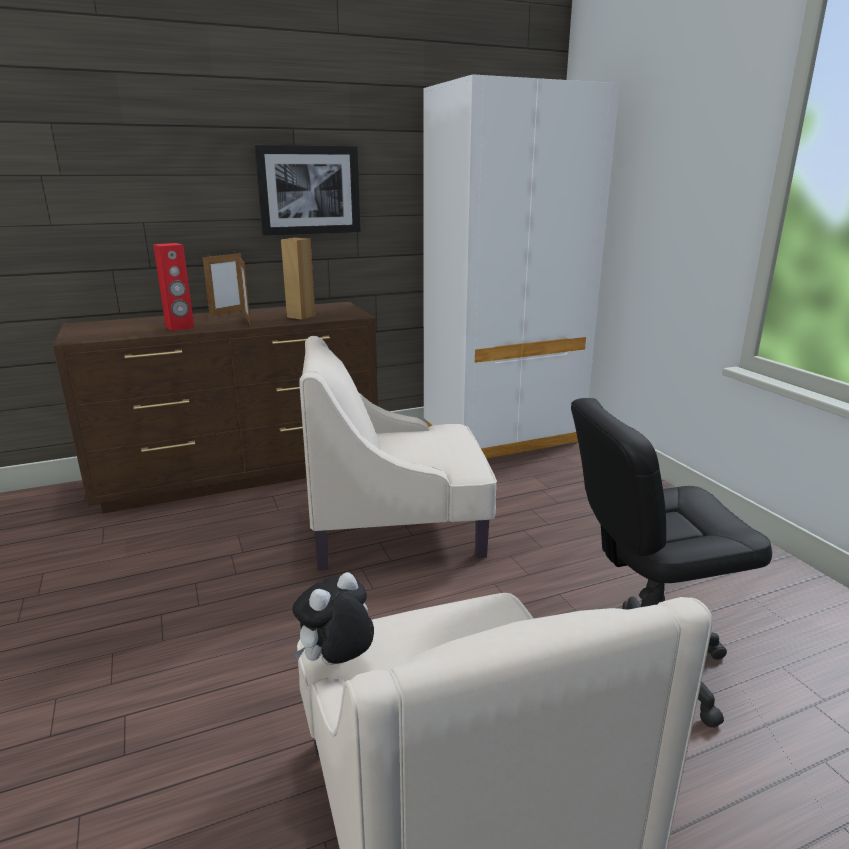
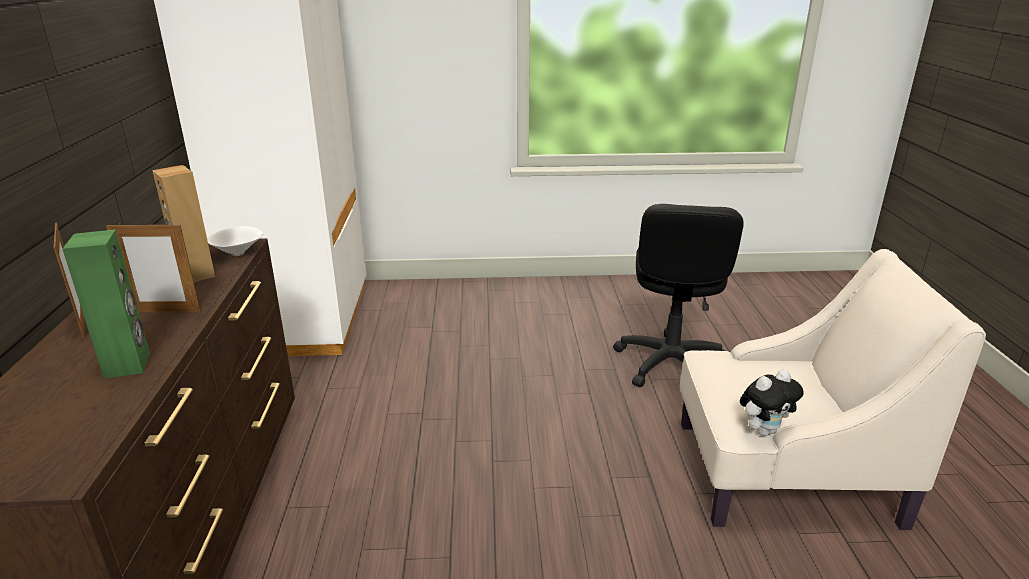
camera: 70 degrees left, 5 degrees up
red speaker [153,243,194,331] -> green speaker [63,229,150,379]
picture [254,145,361,236] -> none
plush toy [292,572,374,665] -> plush toy turned 90 degrees counterclockwise [740,370,804,436]
beige armchair [299,336,497,571] -> none
none -> white bowl [207,226,263,256]

